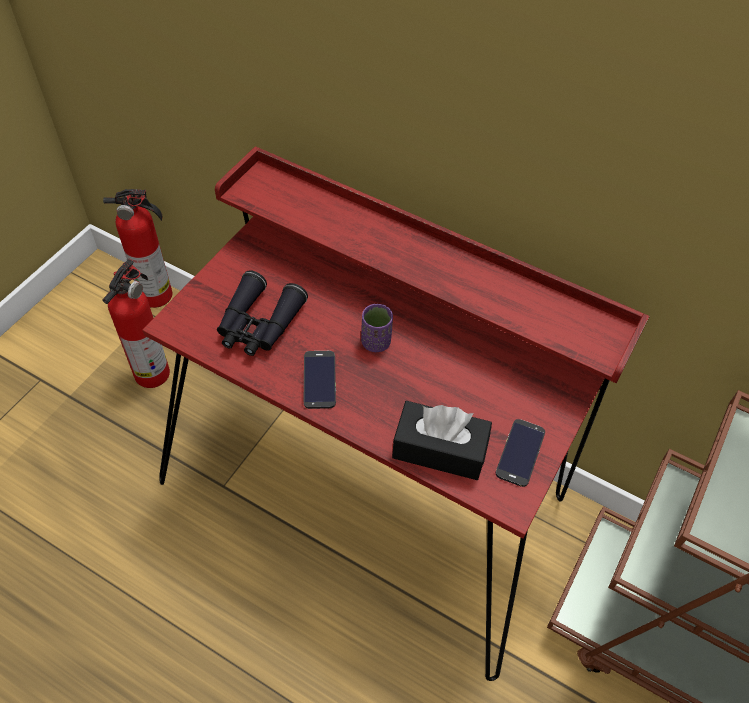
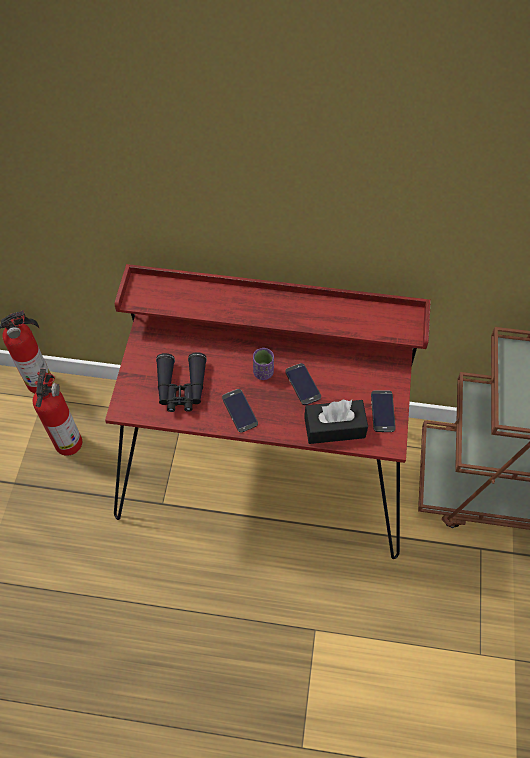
camera: 20 degrees left, 5 degrees up
none -> phone [285,363,321,405]

